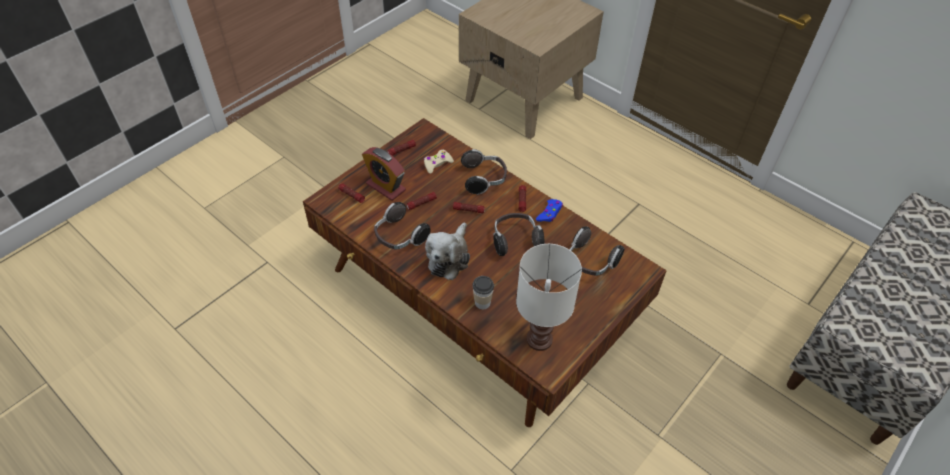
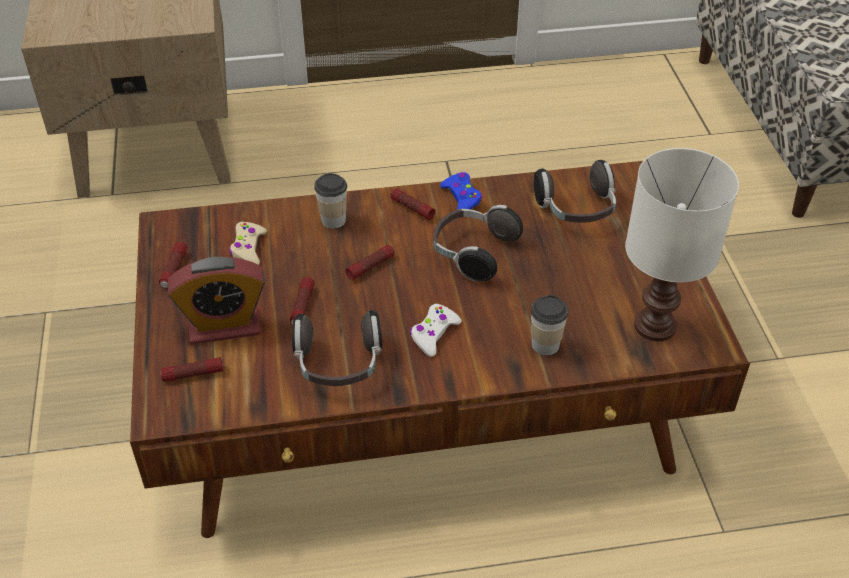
camera: 50 degrees left, 5 degrees down
plush toy [425,222,470,280] -> white game controller [410,304,462,357]
headphones [461,149,507,195] -> cup [314,173,347,229]

